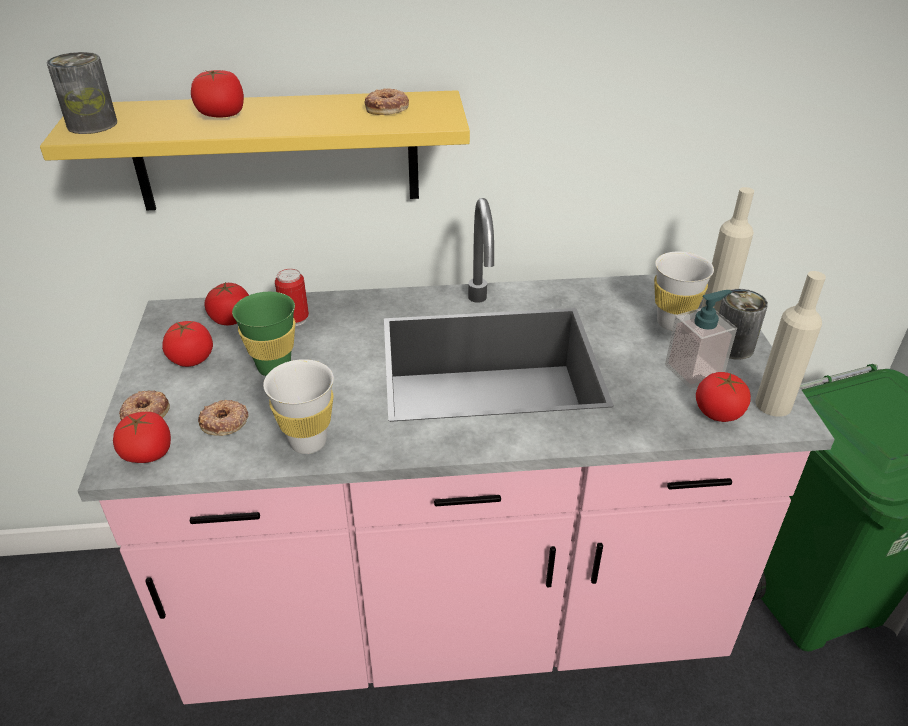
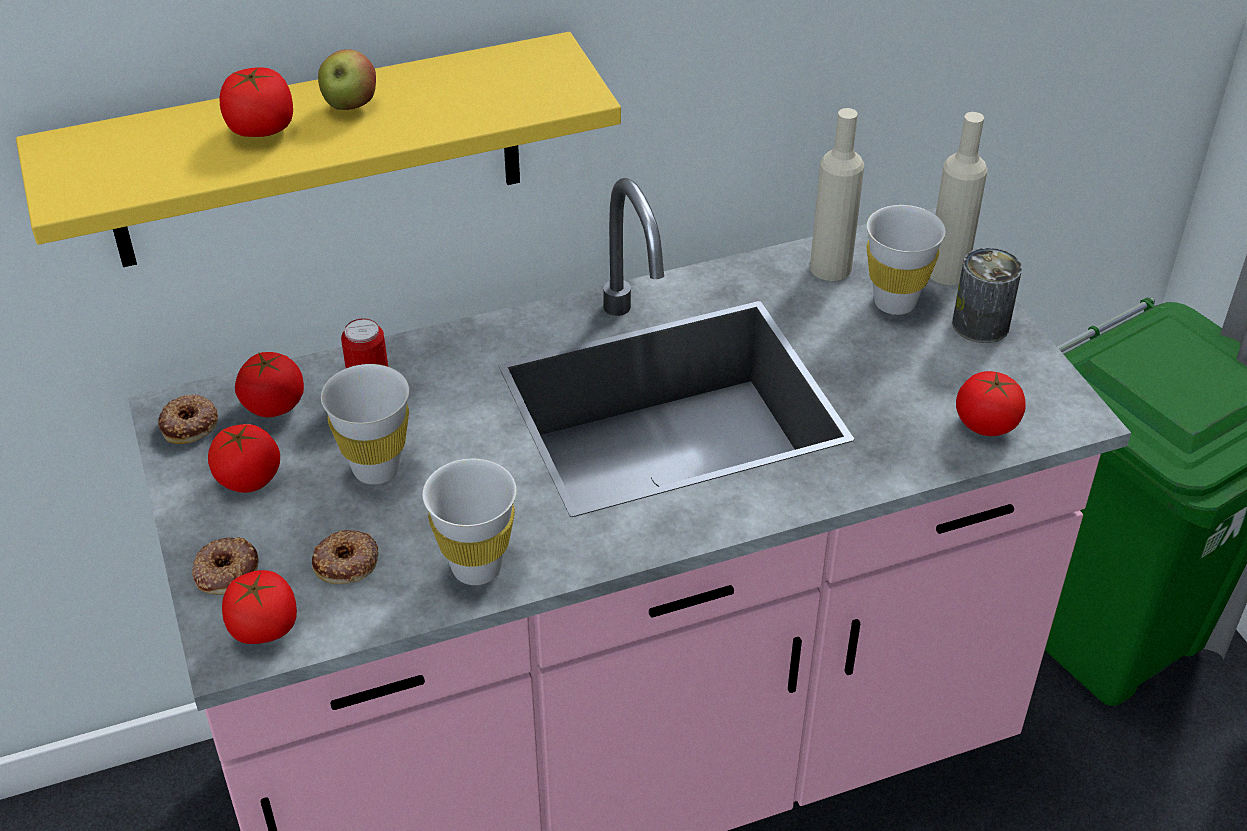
camera: 15 degrees left, 5 degrees up
can [46,52,117,134] -> none
green cup [232,292,295,376] -> white cup [321,364,409,485]
donut [365,88,409,115] -> donut moved to [158,394,218,444]
soap dispenser [665,290,737,388] -> none
beige bottle [755,271,826,417] -> beige bottle moved to [810,108,864,281]
none -> apple [318,49,376,110]

